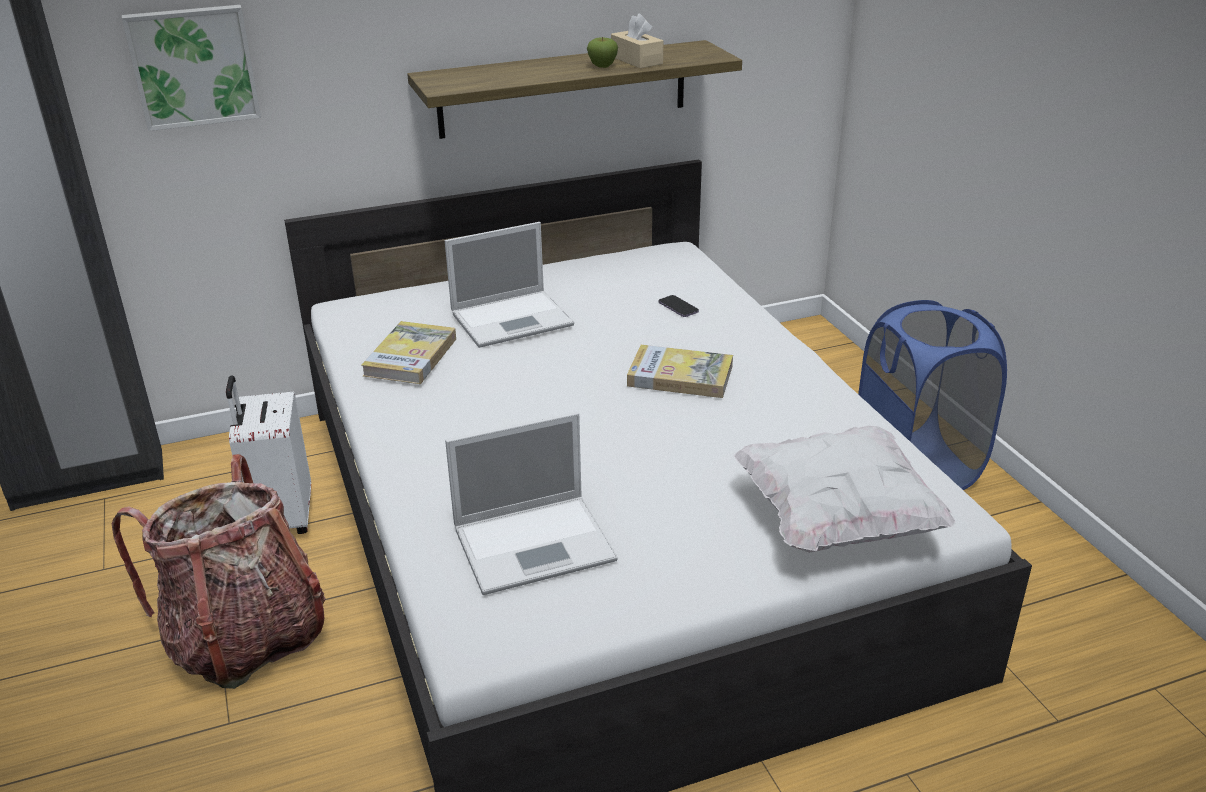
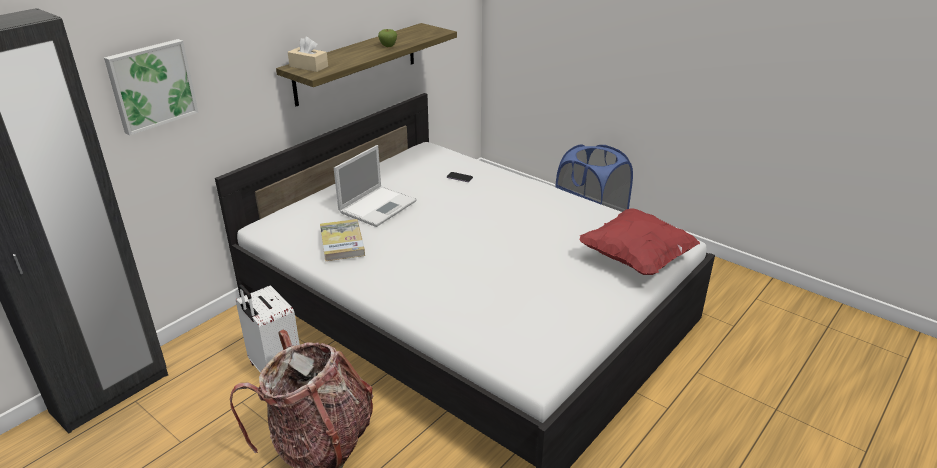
camera: 30 degrees left, 0 degrees up
laptop [445,412,618,595] -> none
beige tissue box [611,13,663,68] -> beige tissue box moved to [288,37,328,72]
book [627,345,733,398] -> none
white pillow [734,426,955,553] -> red pillow [580,208,700,275]

